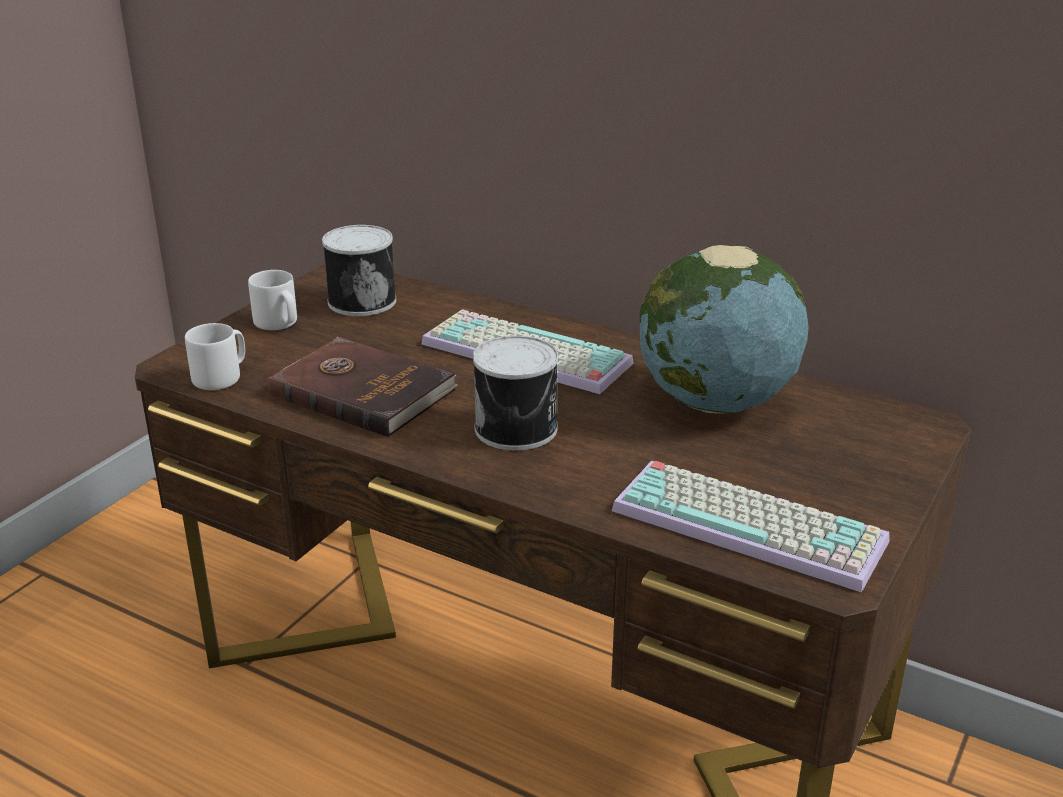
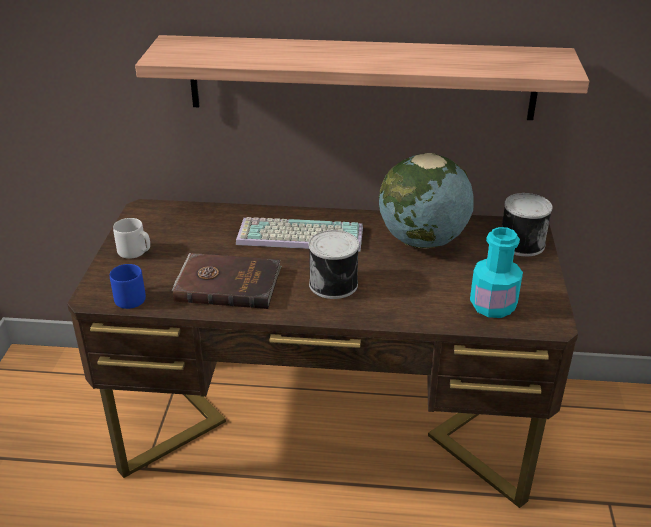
camera: 25 degrees left, 5 degrees up
grey mug [185,323,245,390] -> blue mug [110,264,146,309]
can [322,225,396,316] -> can moved to [502,193,553,256]
keyboard [612,461,889,593] -> turquoise bottle [470,227,523,318]
none -> shelf [135,35,589,120]

